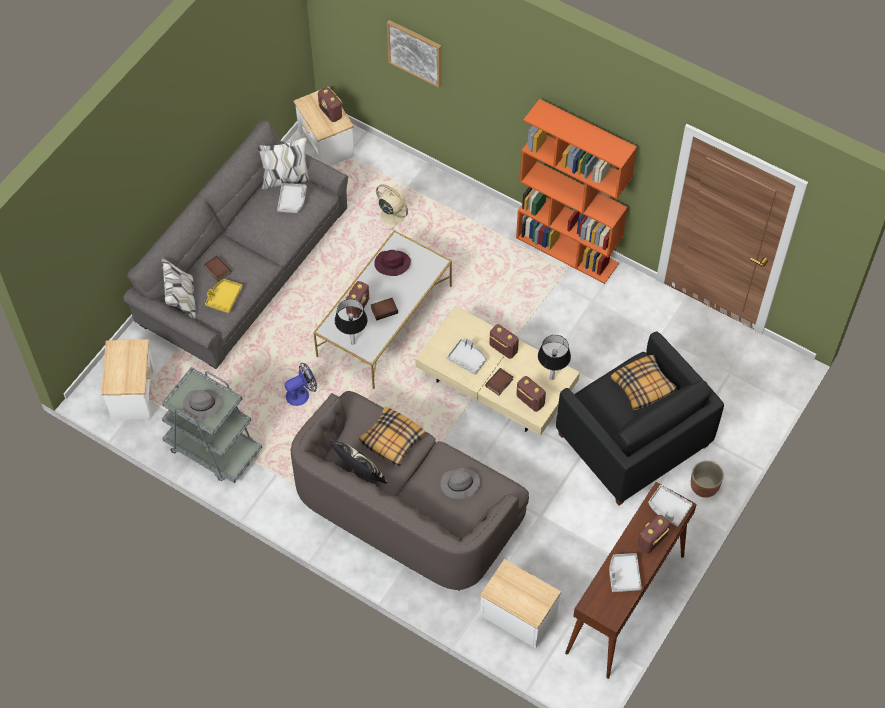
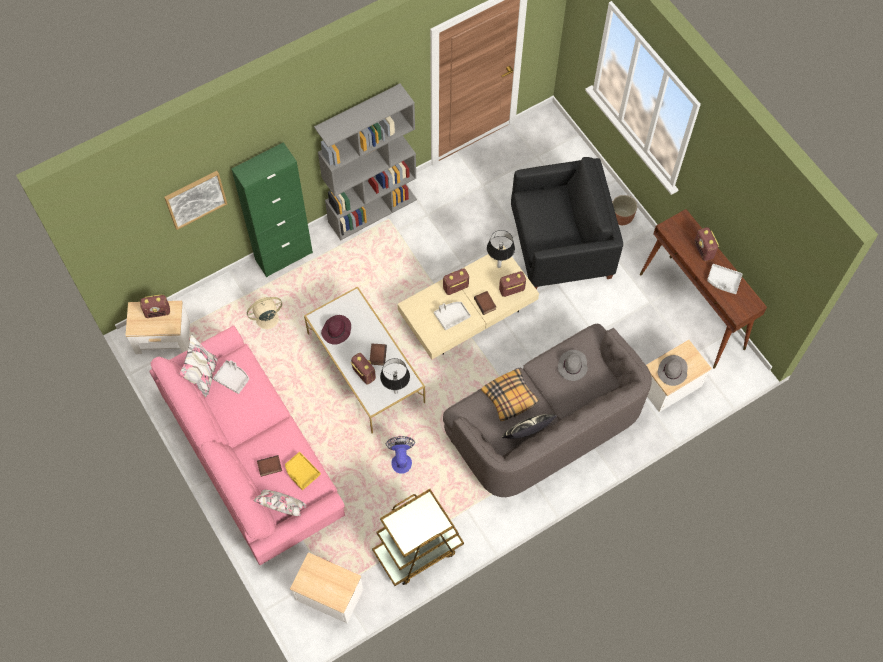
camera: 65 degrees left, 5 degrees up
grey sofa [123,121,348,369] -> pink sofa [149,326,345,565]
grey cart [162,367,262,483] -> brown cart [372,489,464,586]
grey hat [183,390,222,419] -> grey hat moved to [658,355,688,386]
orange bookcase [516,99,637,284] -> grey bookcase [314,84,417,240]
pillow [611,355,677,411] -> none
grey tray [648,485,693,527] -> none
none -> green cabinet [231,142,313,277]

